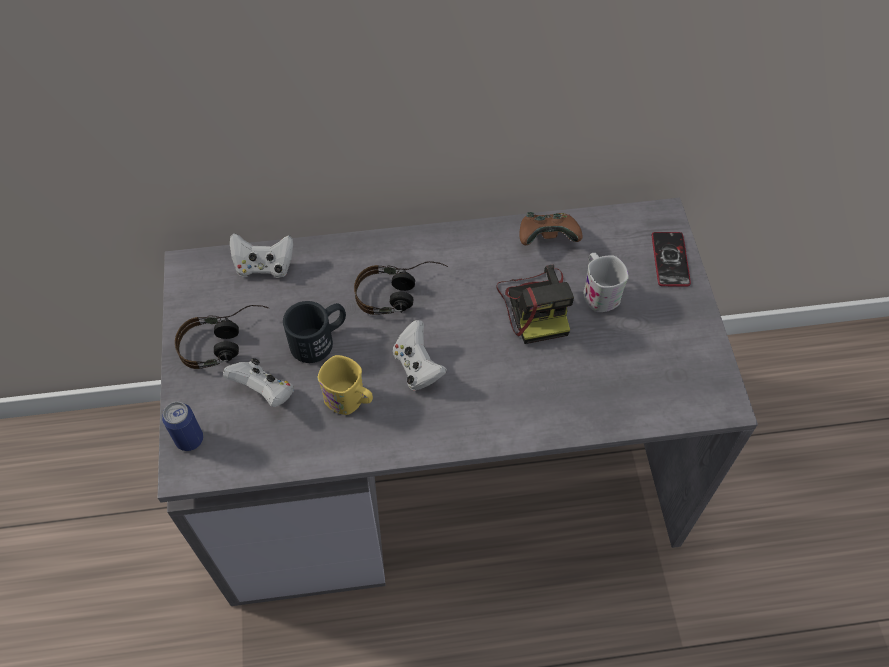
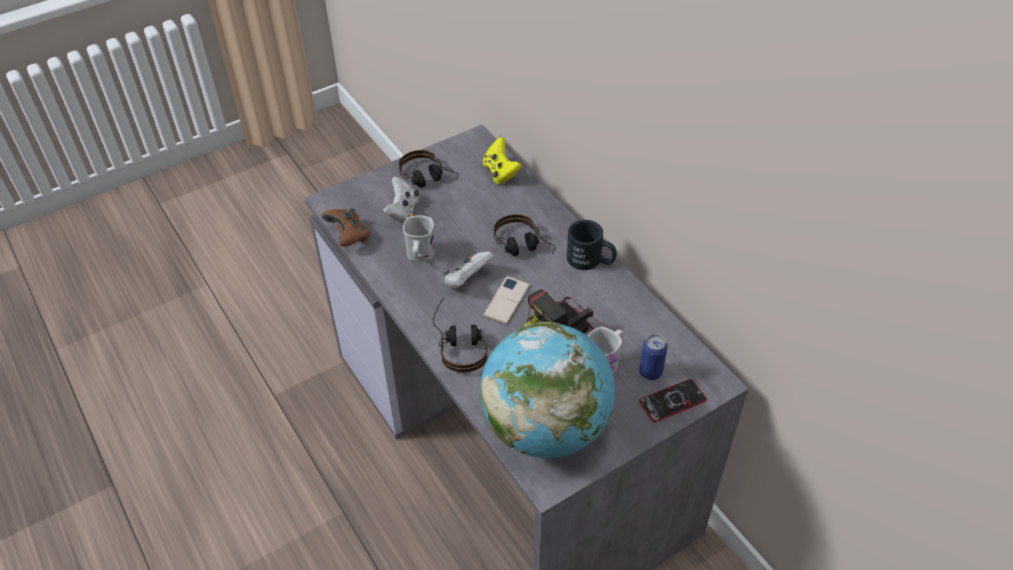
camera: 65 degrees right, 10 degrees down
can [162,402,203,451] -> can moved to [639,334,668,380]
white game controller [230,233,293,278] -> yellow game controller [483,137,522,184]
black mug [283,301,346,363] -> black mug moved to [567,220,617,270]
yellow mug [318,355,373,415] -> white mug [403,215,435,262]
brown game controller [519,212,583,245] -> brown game controller moved to [321,208,370,247]
none -> headphones [433,298,488,373]
none -> globe [480,322,615,458]
none -> phone [483,276,530,324]

